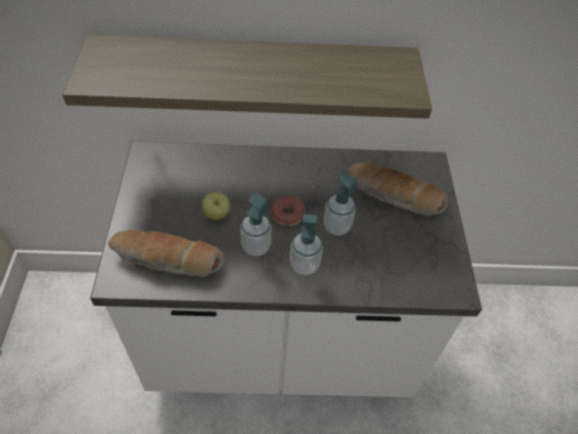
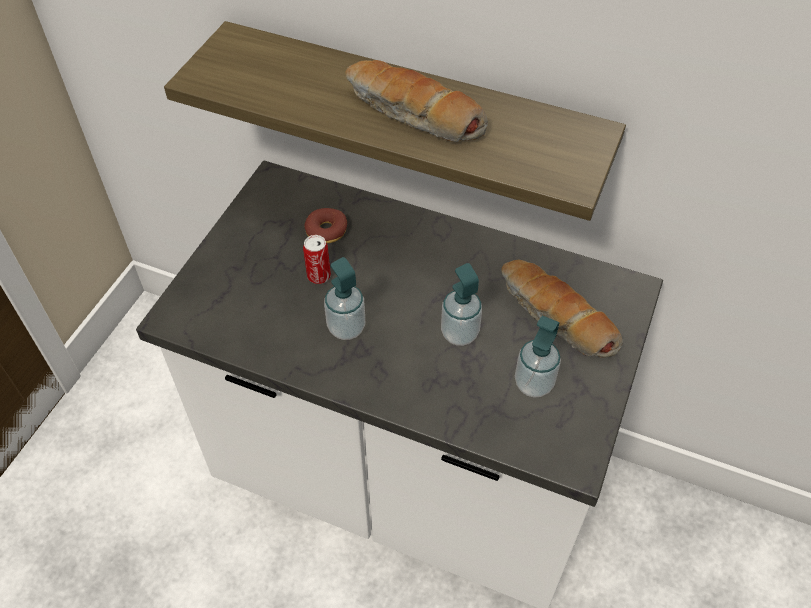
camera: 25 degrees right, 0 degrees up
bread [108,230,224,277] -> bread moved to [346,60,488,142]
apple [202,192,230,220] -> can [303,235,331,284]
donut [271,196,305,226] -> donut moved to [304,208,347,243]
soap dispenser [290,214,323,275] -> soap dispenser moved to [515,315,561,398]

